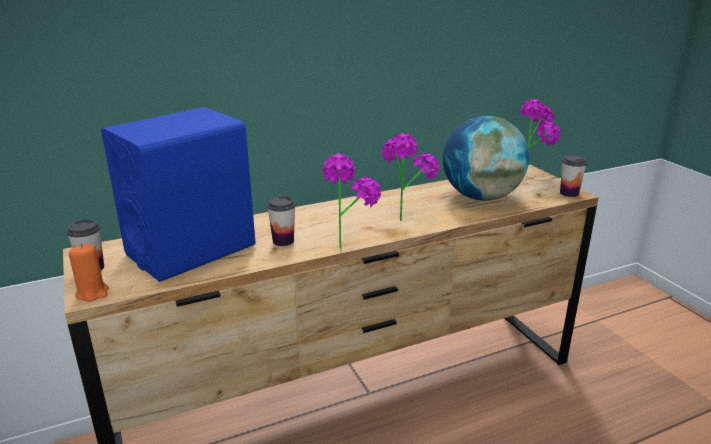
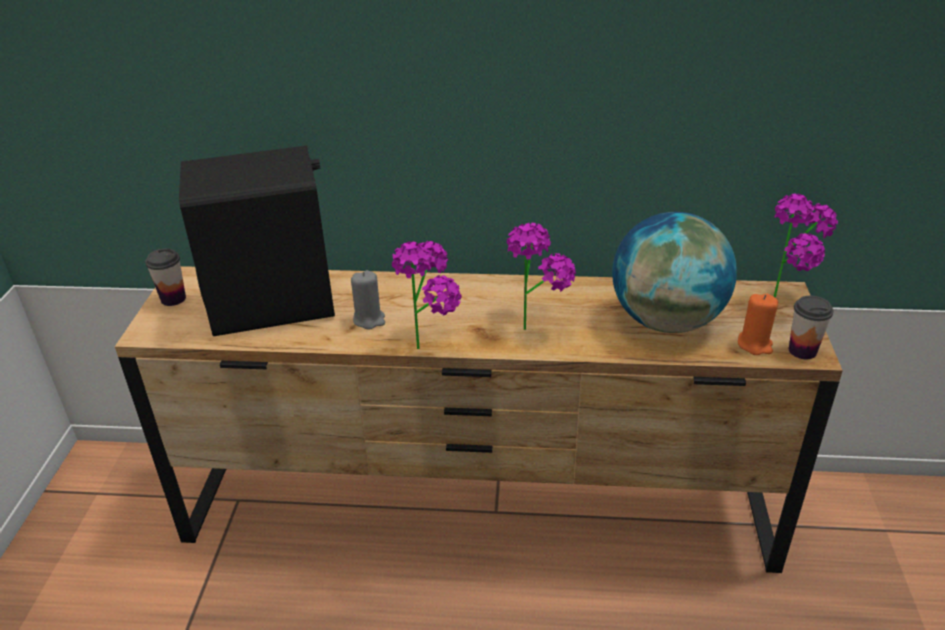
camera: 30 degrees right, 10 degrees up
orange candle [69,244,109,302] -> orange candle moved to [738,293,778,355]
blue speaker [101,107,256,282] -> black speaker [179,146,335,336]
cup [267,196,296,246] -> grey candle [351,270,385,330]

